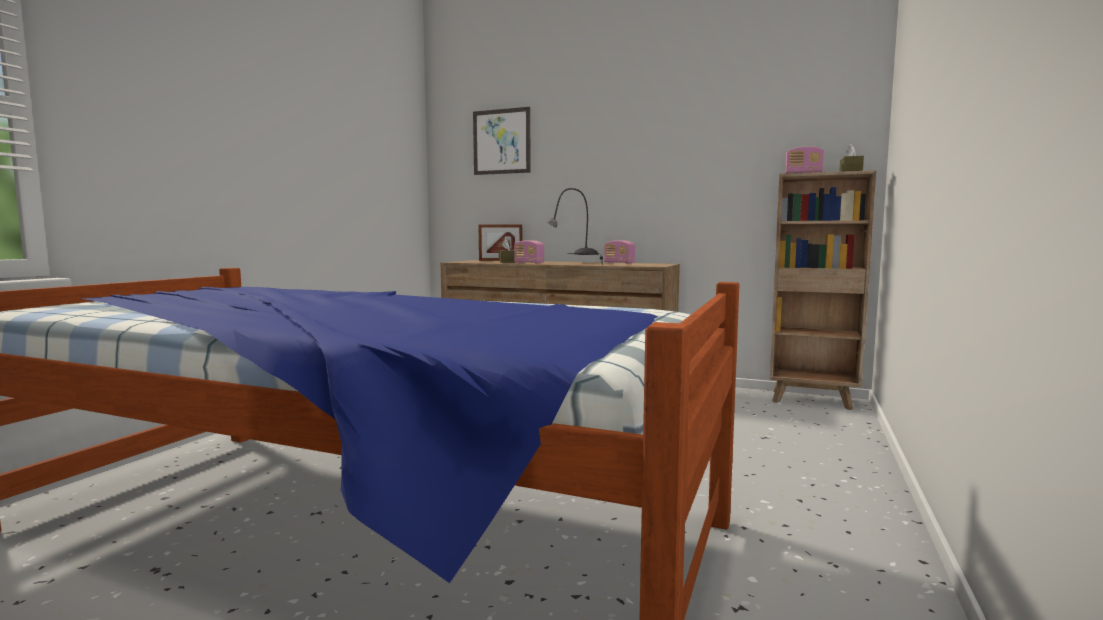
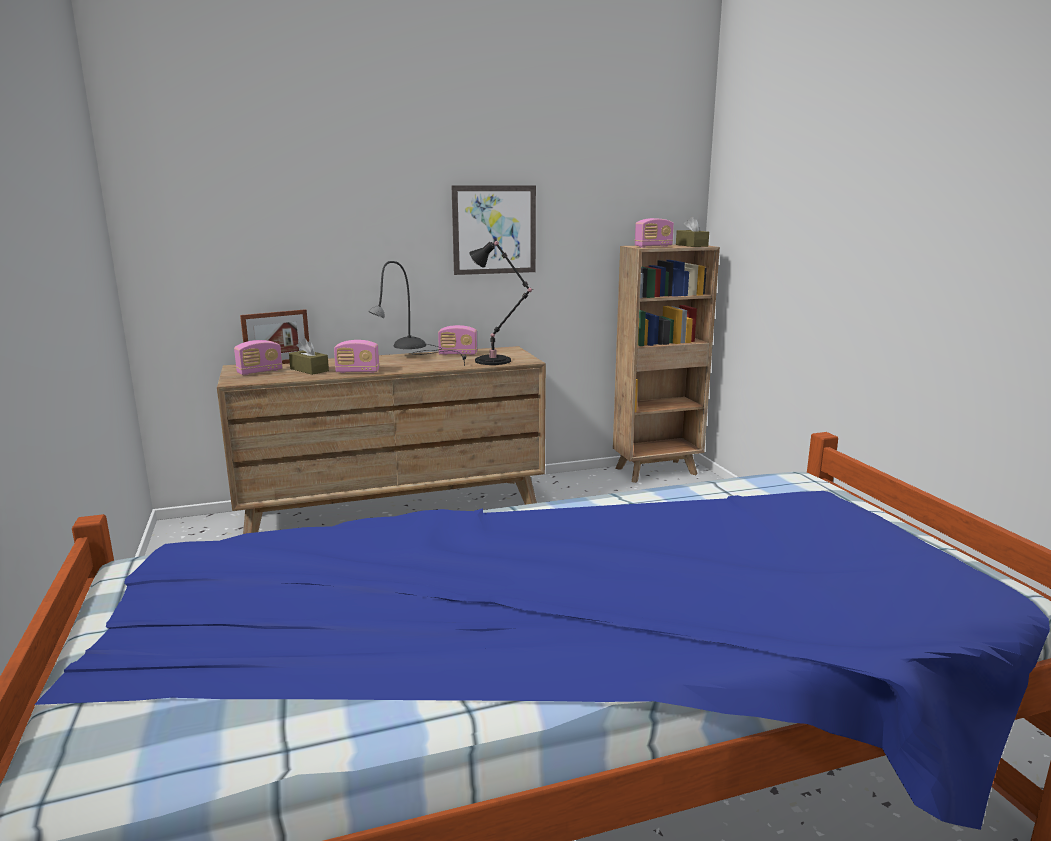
camera: 40 degrees left, 10 degrees up
picture [473,107,531,175] -> picture moved to [451,185,536,275]
none -> radio [234,340,283,375]
none -> black table lamp [469,241,533,365]

